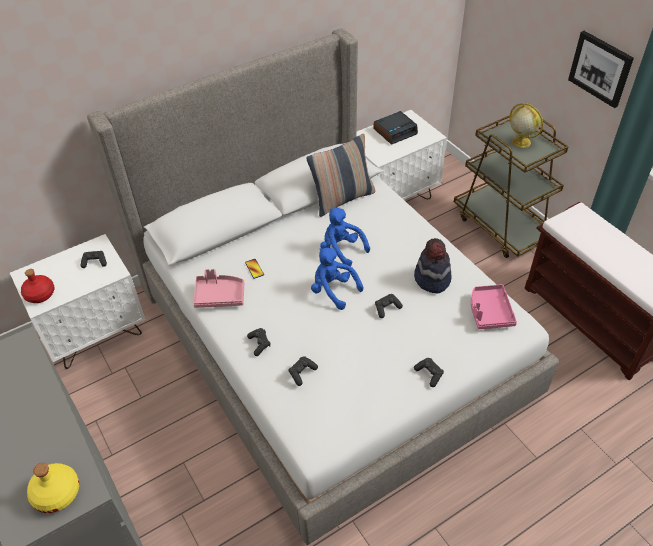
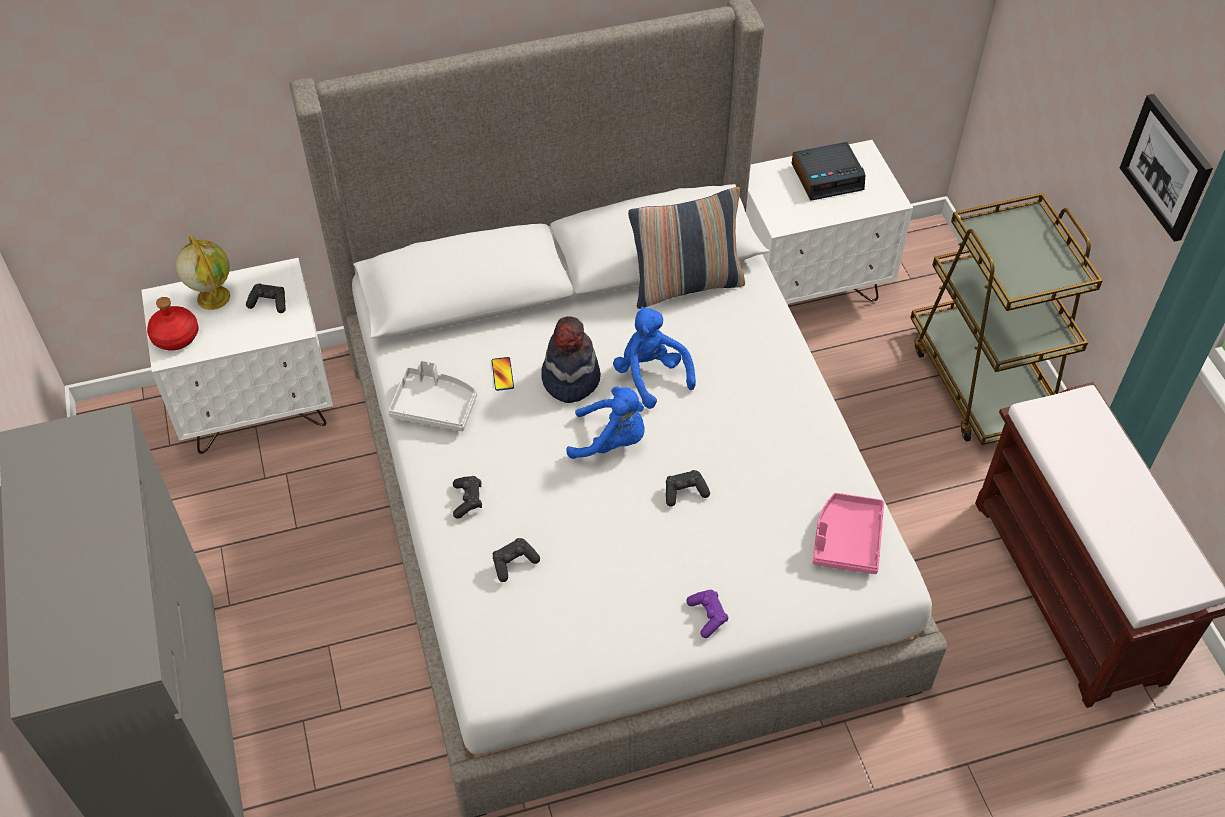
camera: 15 degrees right, 5 degrees up
yellow bottle [27,463,79,513] -> none
pink tray [193,269,244,308] -> grey tray [388,360,477,431]
blue plush toy [311,248,364,310] -> blue plush toy turned 135 degrees clockwise [566,387,645,459]
hat [414,238,452,293] -> hat moved to [541,316,601,403]
black game controller [414,358,444,387] -> purple game controller [686,590,728,638]
globe [510,103,543,148] -> globe moved to [176,235,230,310]

